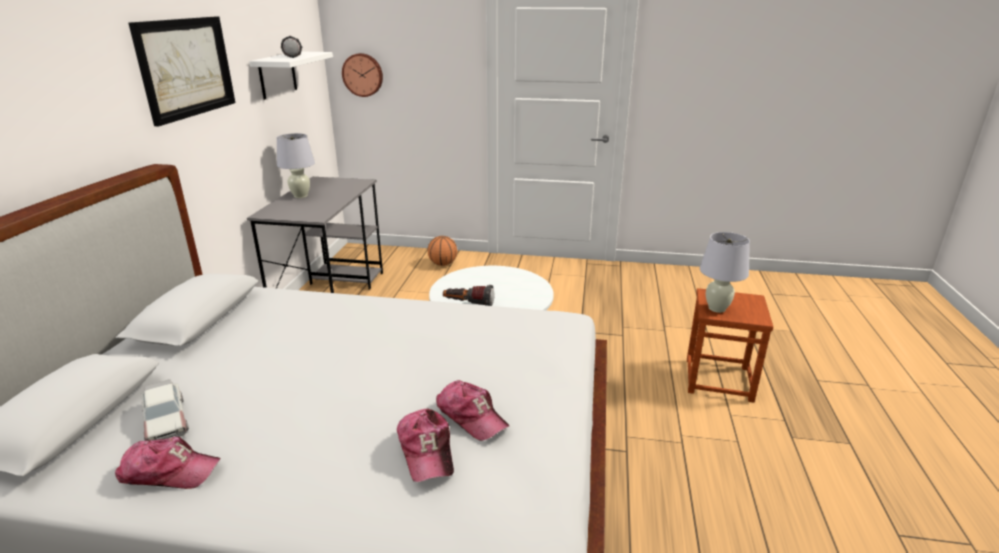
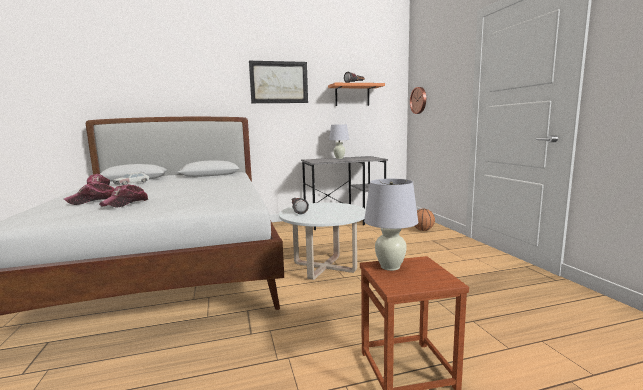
camera: 65 degrees right, 15 degrees down
white shelf [249,52,333,100] -> orange shelf [328,83,385,106]

